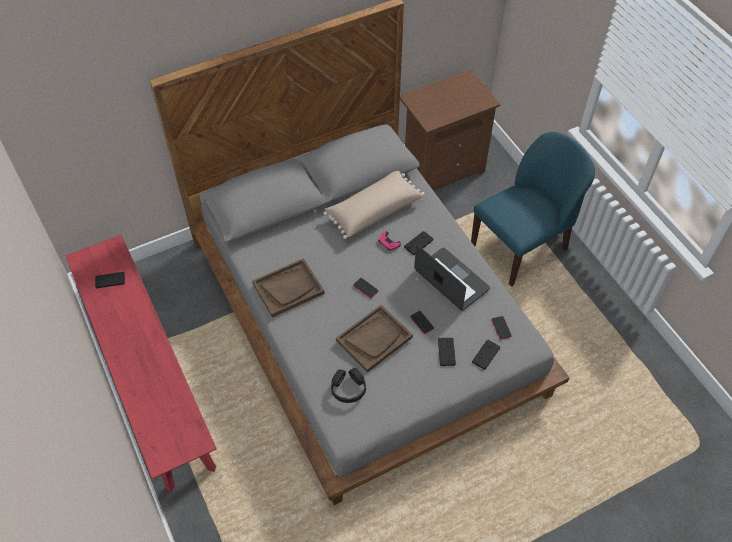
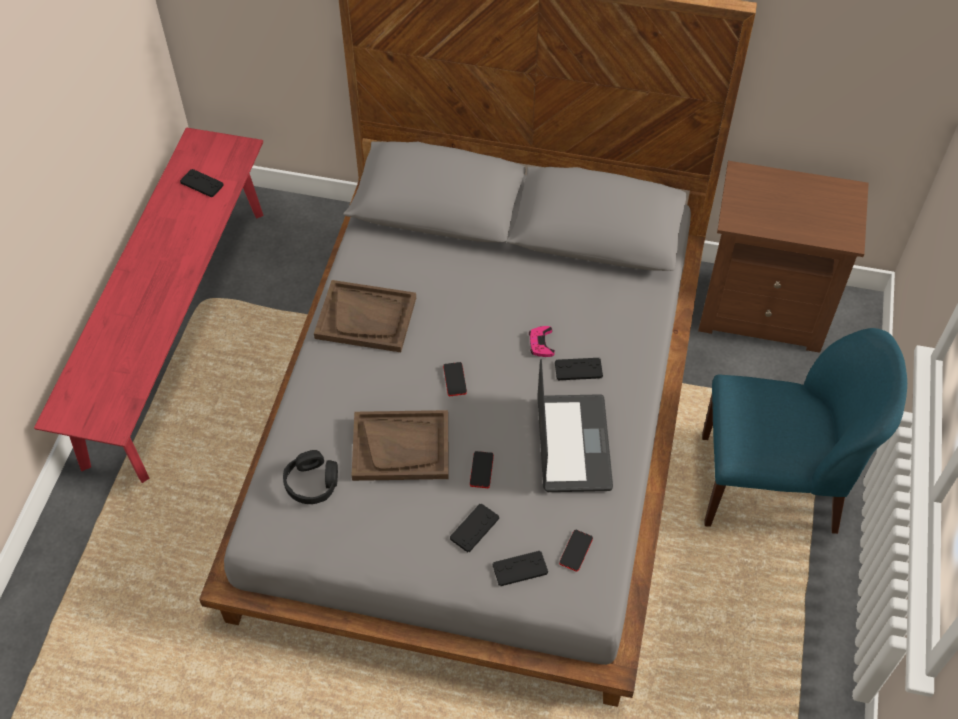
camera: 40 degrees right, 0 degrees up
beige pillow [323,171,425,239] -> none

